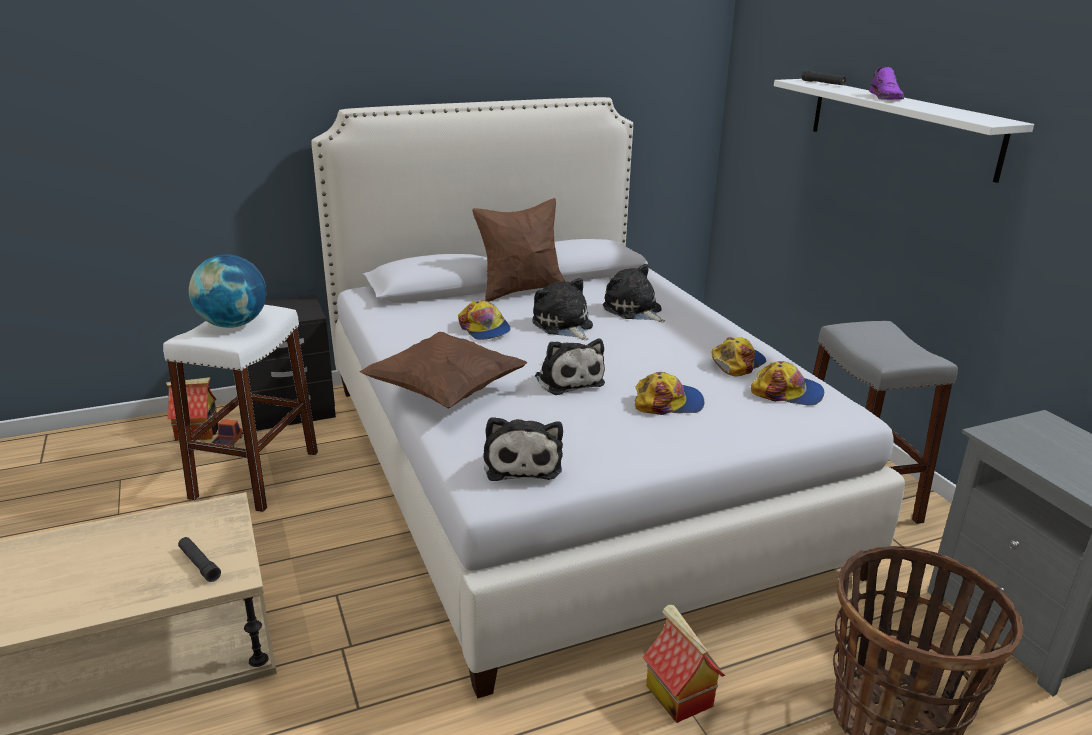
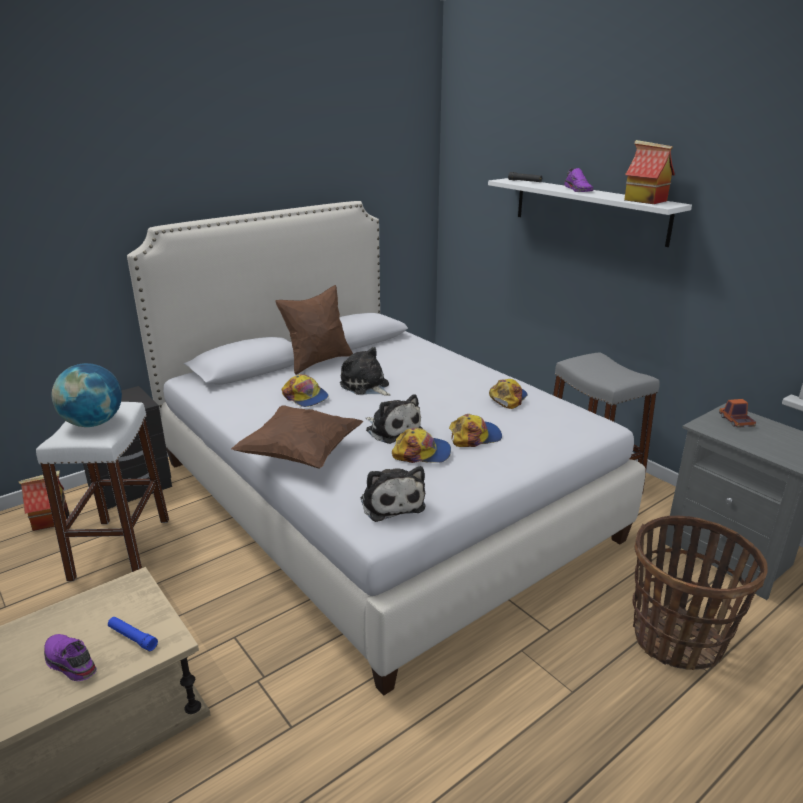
camera: 15 degrees left, 0 degrees up
black flashlight [178,537,221,582] -> blue flashlight [108,617,158,651]
toy truck [211,419,243,447] -> toy truck moved to [719,399,756,428]
plush toy [603,264,665,322] -> none
toy house [643,605,725,723] -> toy house moved to [624,140,675,204]
cap [751,361,824,406] -> cap moved to [392,428,451,463]
none -> purple shoe [44,634,97,681]

